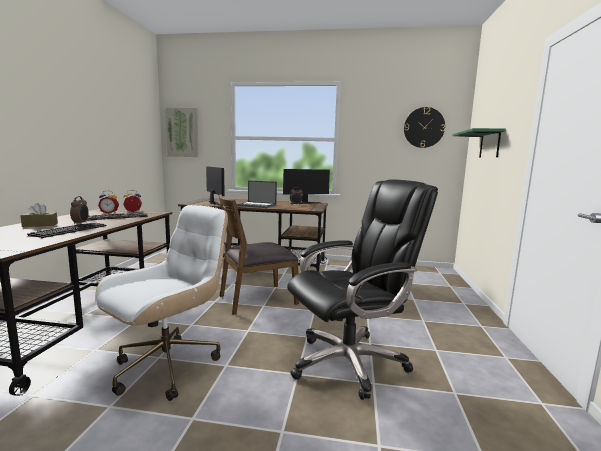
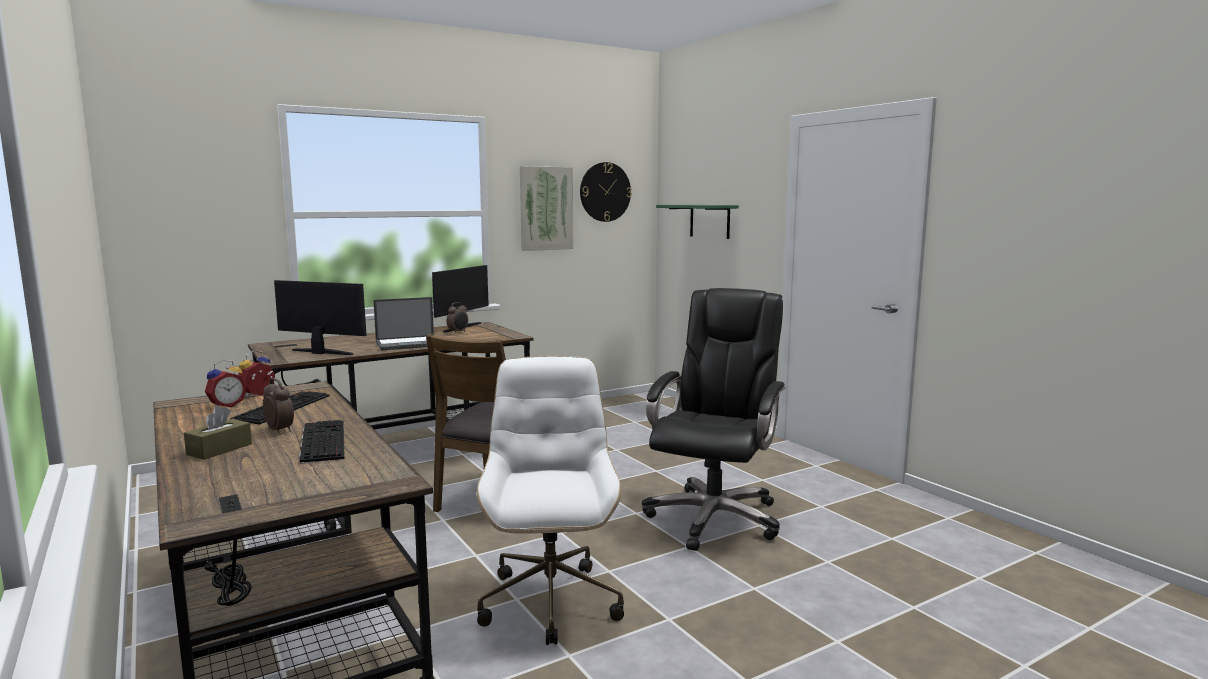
camera: 40 degrees left, 0 degrees up
picture [165,108,199,157] -> picture moved to [520,166,573,251]

